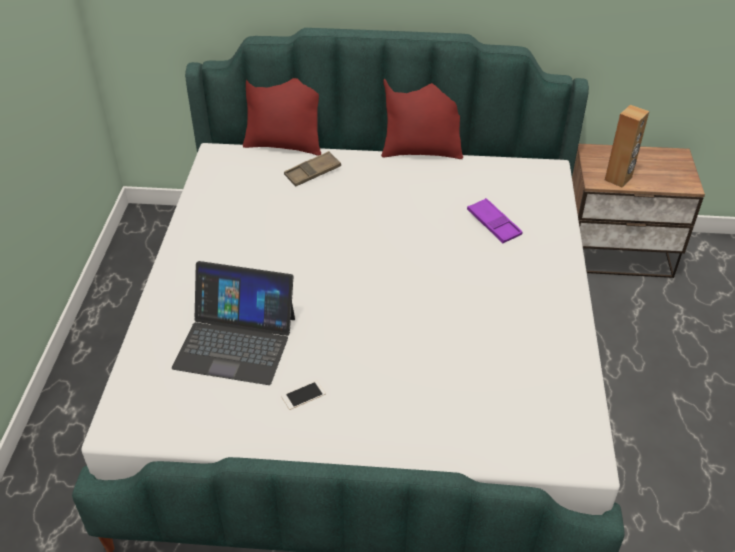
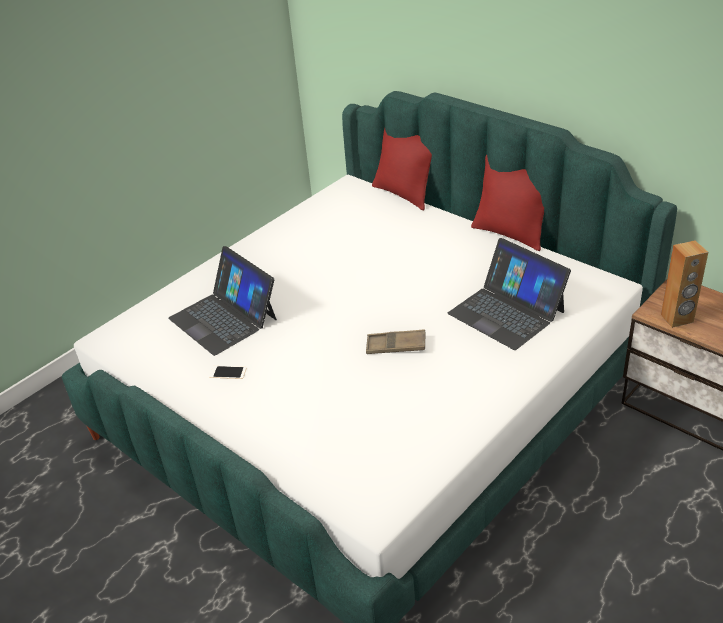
camera: 40 degrees right, 5 degrees down
brown tray [284,151,341,187] -> brown tray moved to [366,329,426,354]
purple tray [467,198,523,243] -> laptop [448,238,571,350]

